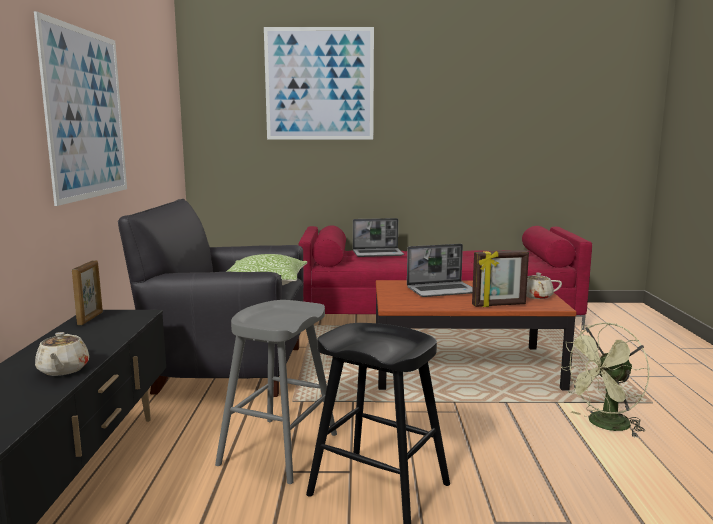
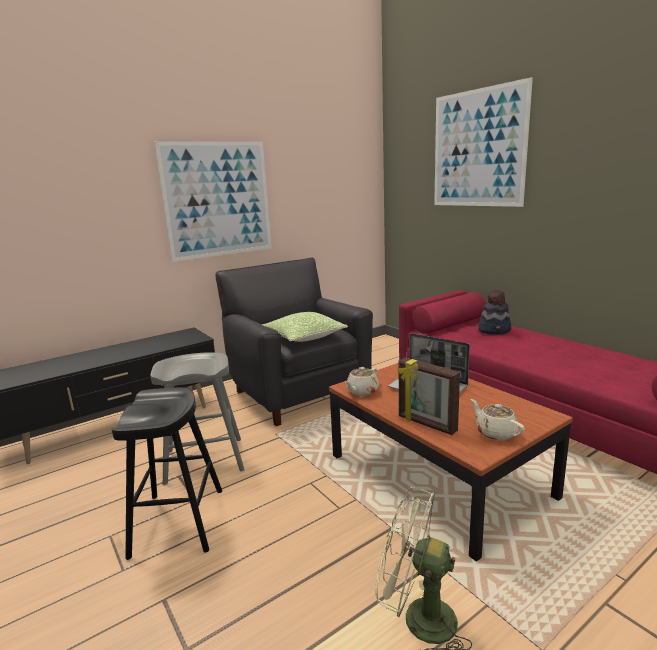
camera: 55 degrees right, 5 degrees up
beige teapot [35,332,89,376] -> beige teapot moved to [345,367,379,396]
picture frame [72,260,103,325] -> none
laptop [353,218,404,257] -> hat [478,289,511,335]

